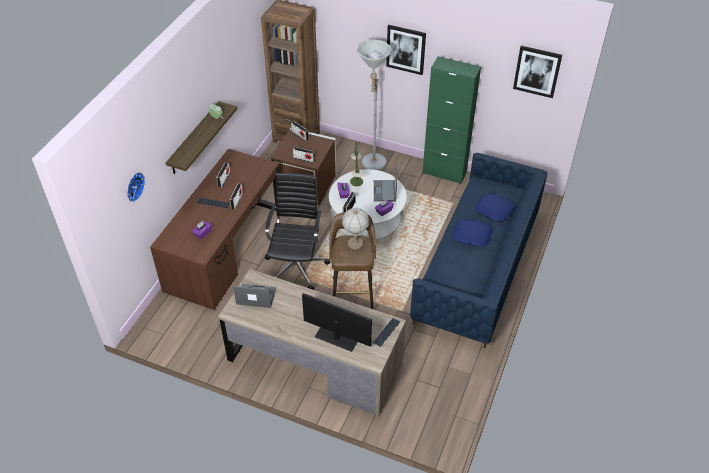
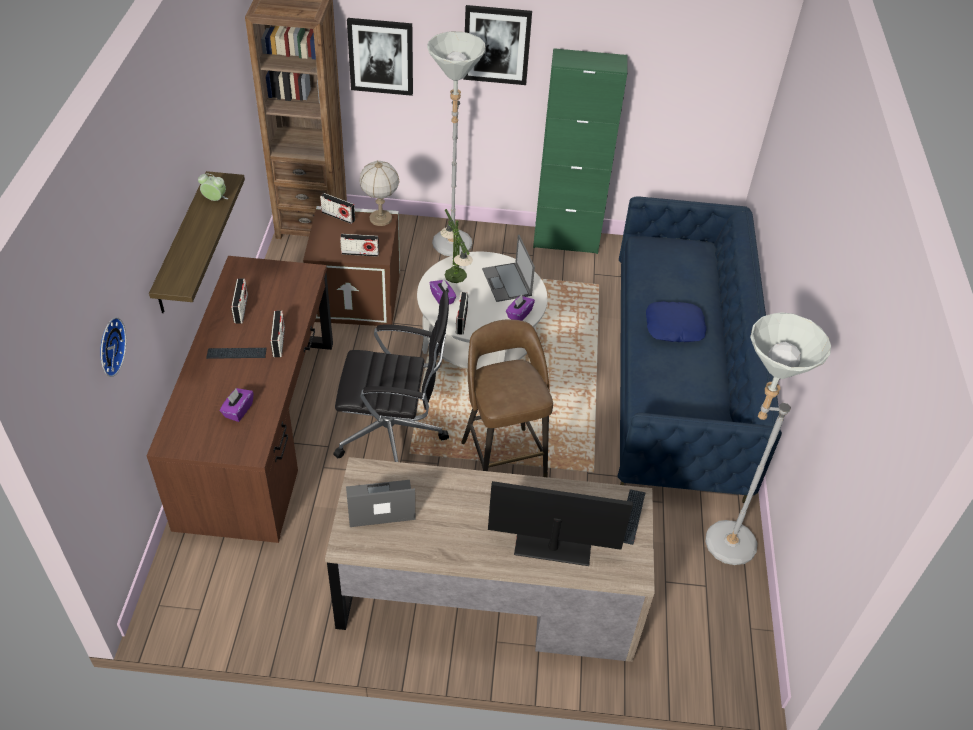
camera: 20 degrees left, 0 degrees up
black office chair [265,173,331,290] -> black office chair turned 105 degrees clockwise [333,290,449,462]
table lamp [342,208,369,250] -> table lamp moved to [360,161,400,226]
blue pillow [475,193,514,222] -> none
picture [513,46,562,98] -> picture moved to [347,18,413,96]
none -> grey floor lamp [705,312,831,565]

